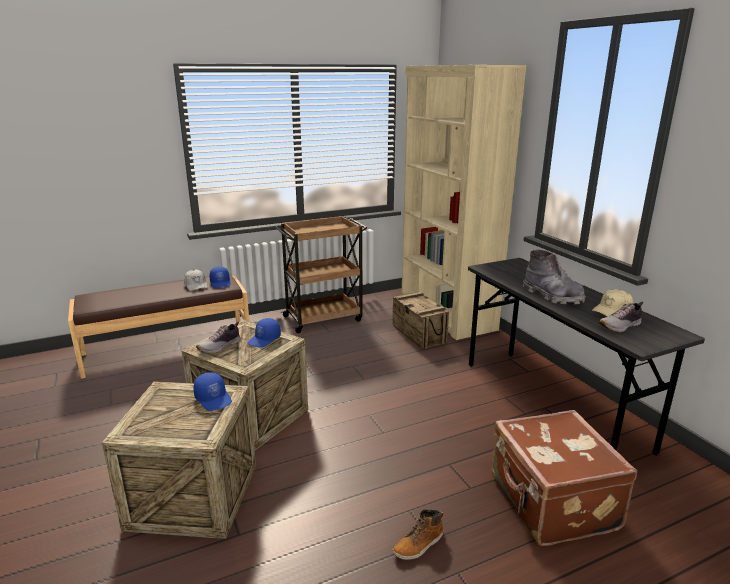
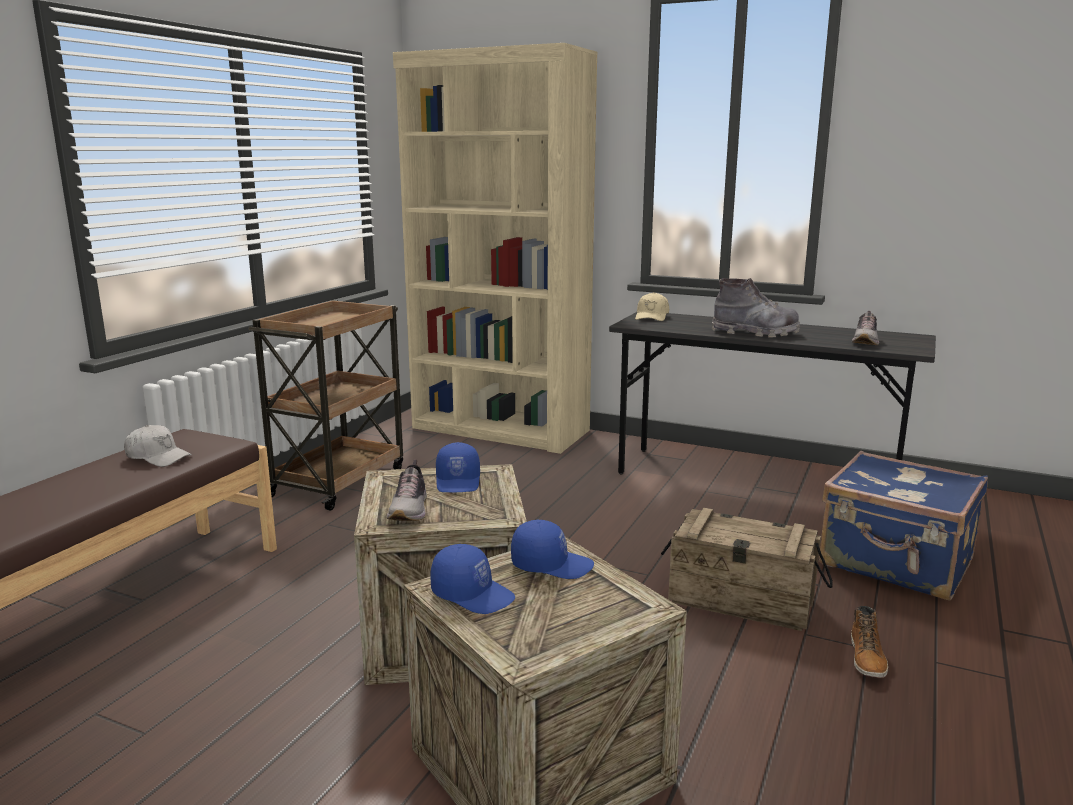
camera: 40 degrees left, 5 degrees down
blue cap [209,266,230,288] -> blue cap moved to [430,544,515,614]
crate [392,292,449,349] -> crate moved to [661,507,833,631]
brown suitcase [491,410,637,546] -> blue suitcase [819,451,988,601]
beige cap [592,289,633,317] -> beige cap moved to [635,292,669,321]

